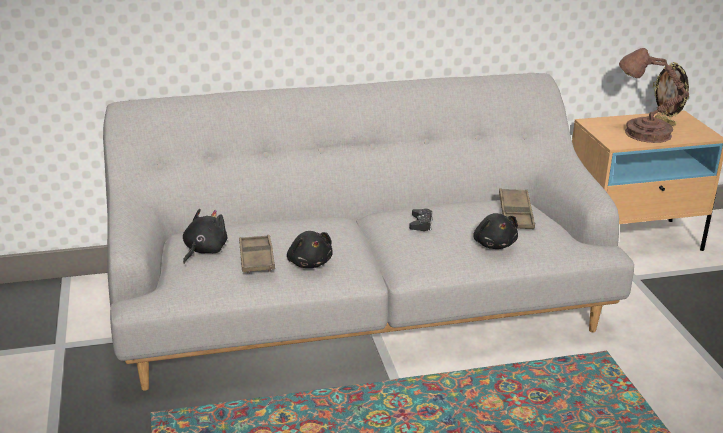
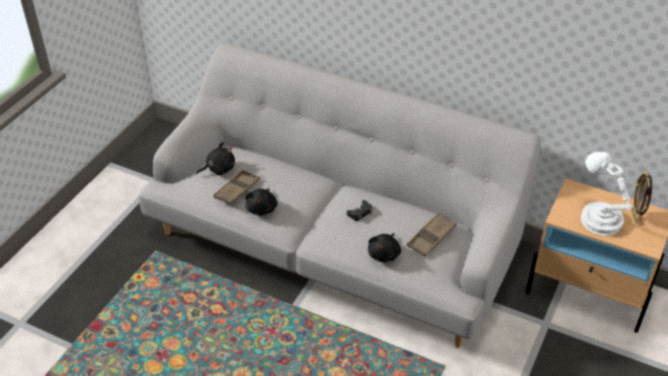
camera: 40 degrees right, 15 degrees up
brown table lamp [619,48,689,143] -> white table lamp [581,152,632,236]

